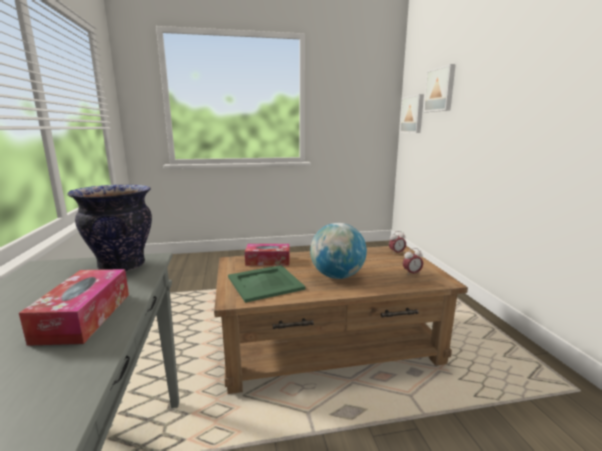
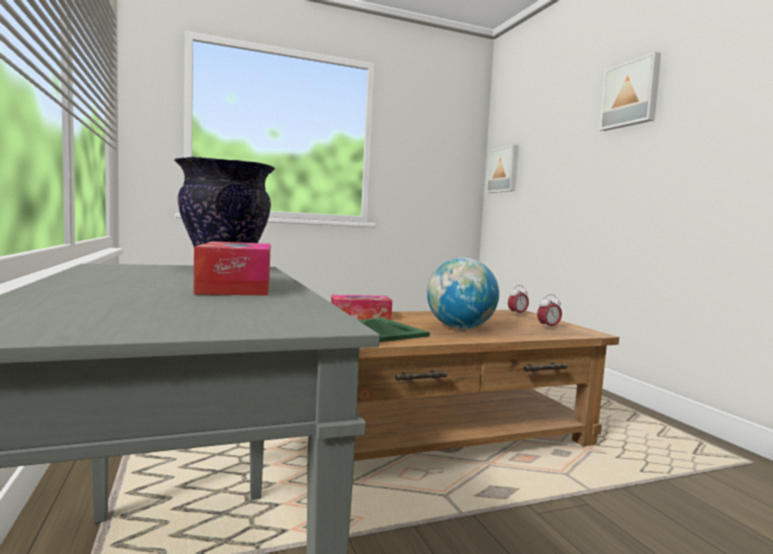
camera: 10 degrees left, 10 degrees down
picture [423,64,456,112] -> picture moved to [599,52,661,131]

